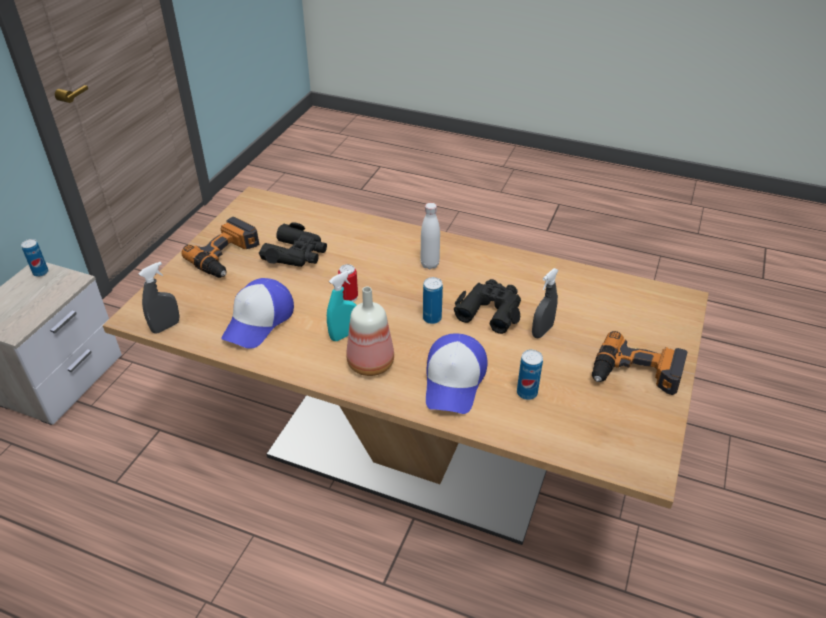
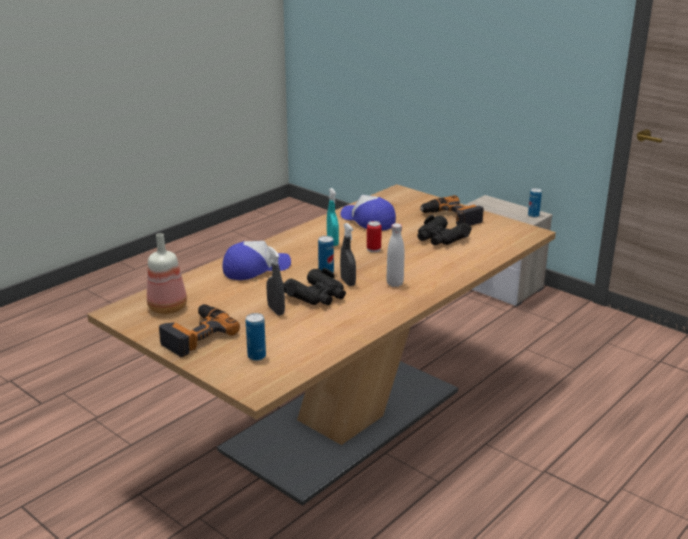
camera: 110 degrees right, 15 degrees down
grey spray bottle [139,261,179,334] -> grey spray bottle moved to [340,223,356,286]
bottle [346,286,394,376] -> bottle moved to [147,233,187,314]
cap [426,333,488,414] -> cap turned 120 degrees clockwise [222,241,291,280]
can [517,350,543,400] -> can moved to [246,313,266,361]

